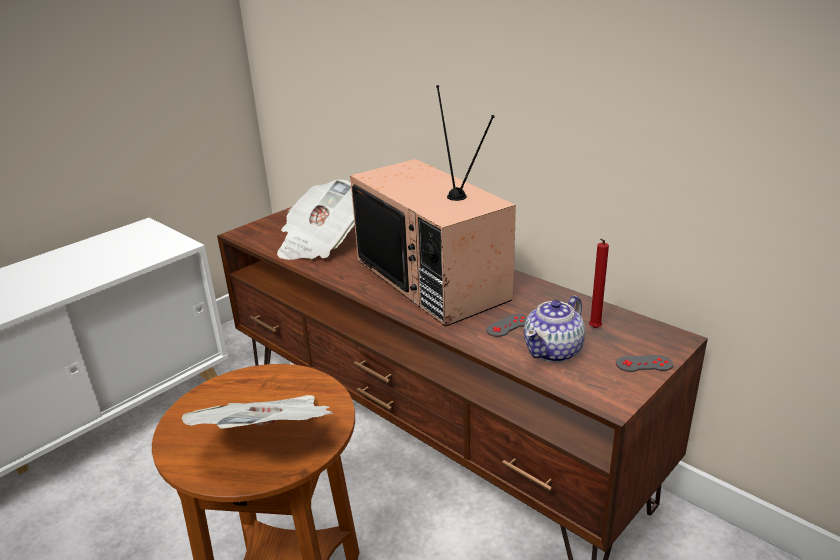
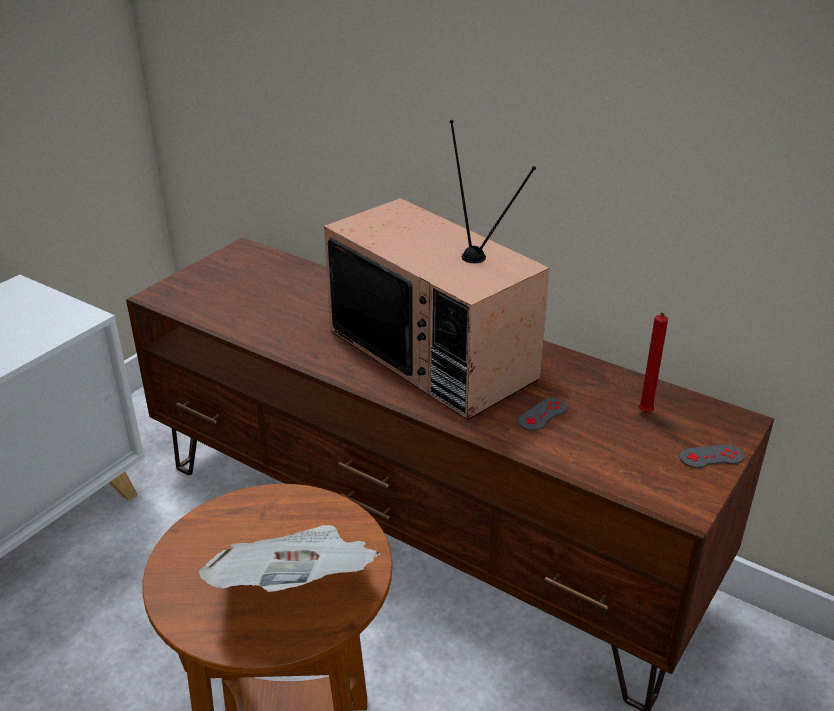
camera: 10 degrees left, 5 degrees up
newspaper [277,179,355,260] -> none
teapot [524,295,585,362] -> none

